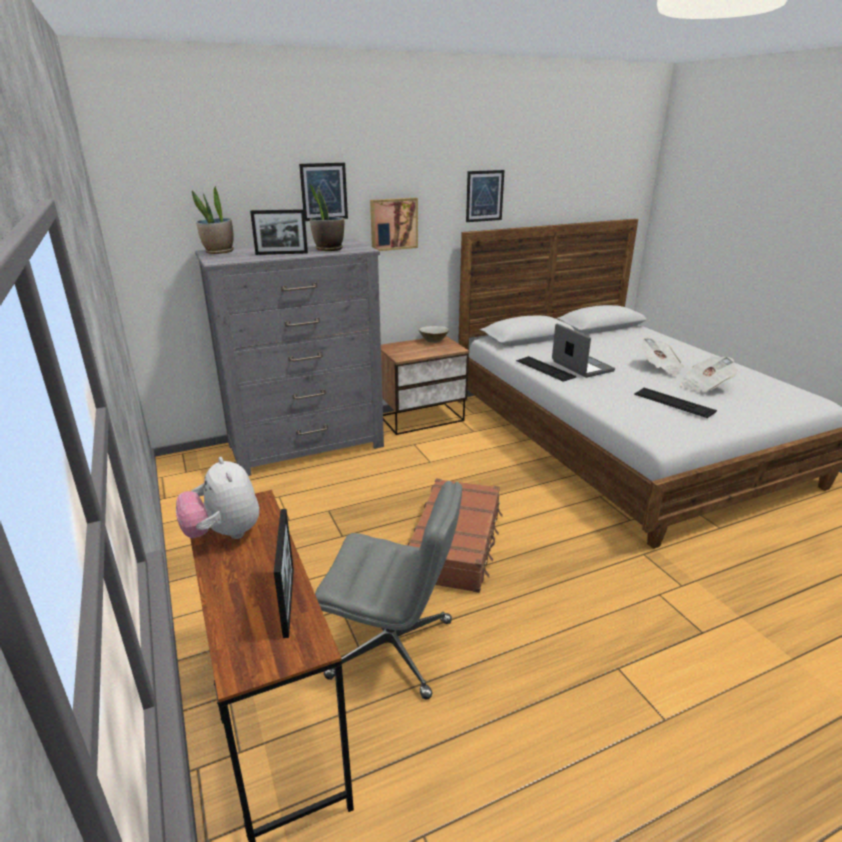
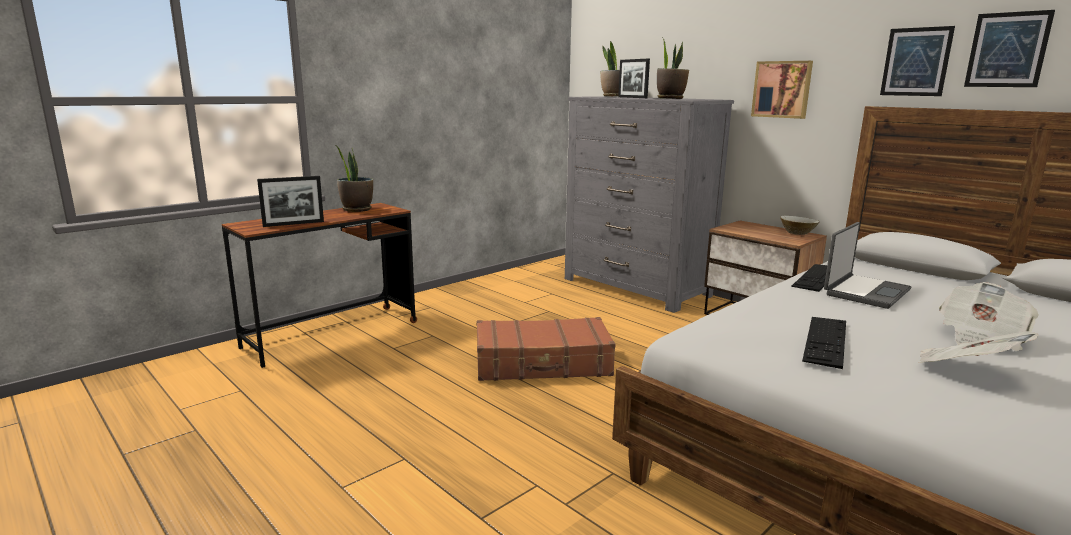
camera: 70 degrees right, 10 degrees down
plush toy [176,457,259,539] -> potted plant [337,146,373,212]
picture [299,163,348,221] -> picture moved to [964,10,1055,87]
grey office chair [315,481,462,699] -> none

